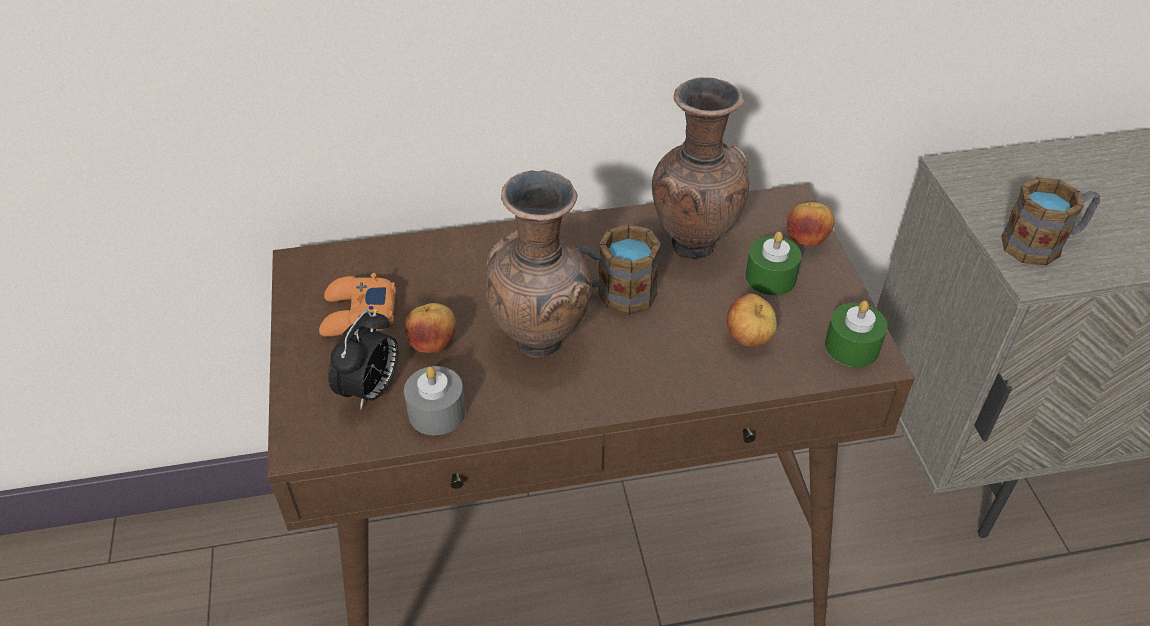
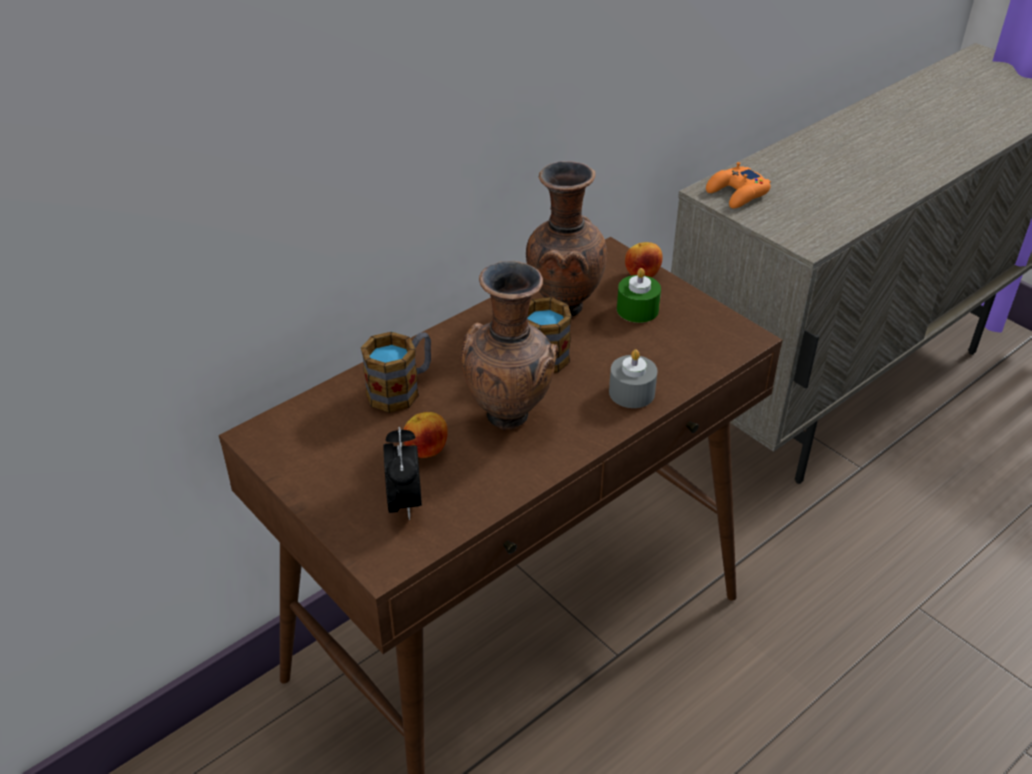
camera: 30 degrees left, 5 degrees down
orange game controller [319,273,396,337] -> orange game controller moved to [706,162,771,209]
grey candle [404,366,466,435] -> grey candle moved to [609,350,657,408]
apple [726,293,777,347] -> none
green candle [825,301,888,367] -> none
mug [1001,177,1100,266] -> mug moved to [361,332,431,413]

